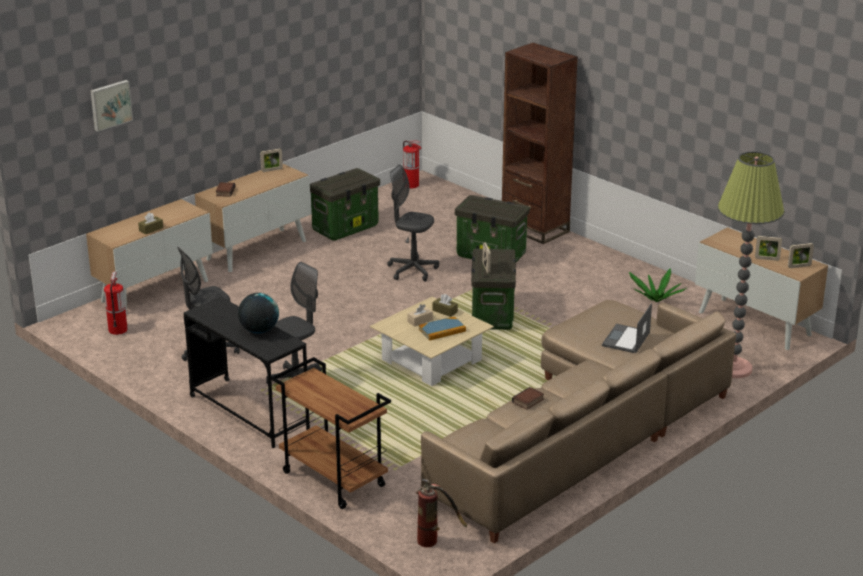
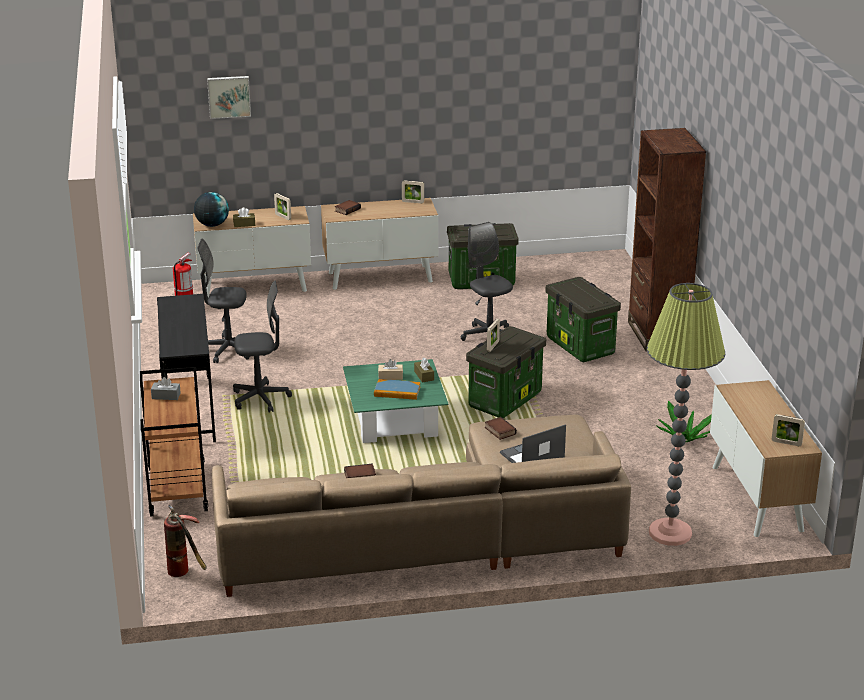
camera: 35 degrees right, 0 degrees up
globe [238,293,279,334] -> globe moved to [194,192,229,227]
beige coffee table [370,297,494,386] -> green coffee table [343,359,449,443]
fire extinguisher [403,140,422,188] -> none
picture frame [755,236,782,261] -> picture frame moved to [274,193,291,220]
none -> grey tissue box [151,377,181,400]
none -> book [485,417,517,440]

